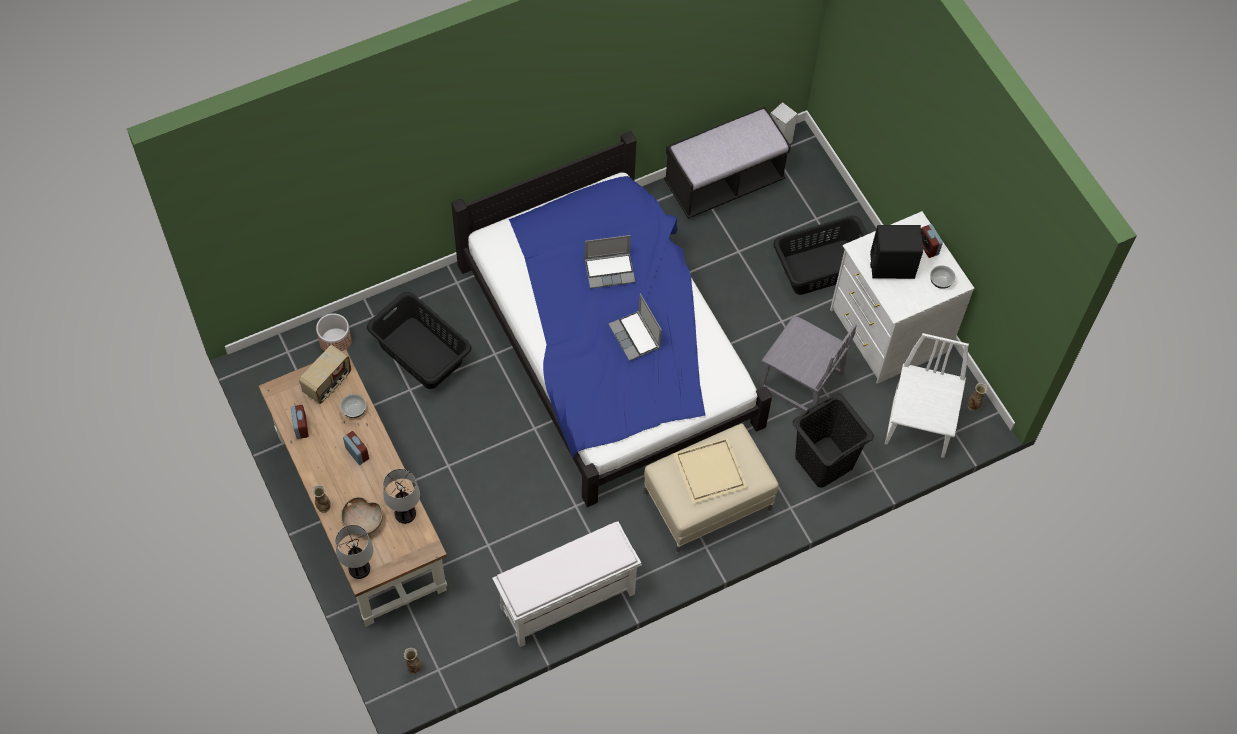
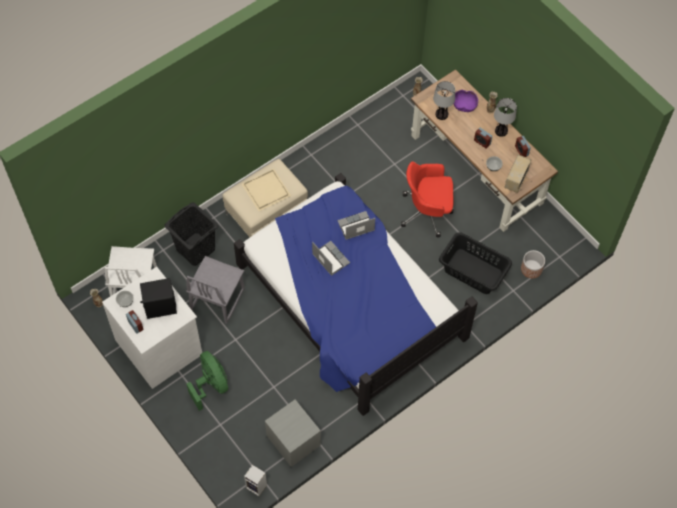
camera: 170 degrees right, 0 degrees up
table lamp [335,525,373,579] -> table lamp moved to [494,98,517,137]
brown bowl [341,497,383,536] -> purple bowl [454,90,478,112]
white bench [492,521,642,647] -> none
laptop [585,235,635,289] -> laptop moved to [337,211,375,240]
black bench [664,107,791,219] -> grey nightstand [265,400,321,467]
grey chair [759,315,857,412] -> grey chair turned 90 degrees counterclockwise [186,256,245,324]
black laundry basket [773,216,867,295] -> green fan [187,351,228,411]
none -> red office chair [401,162,454,237]

